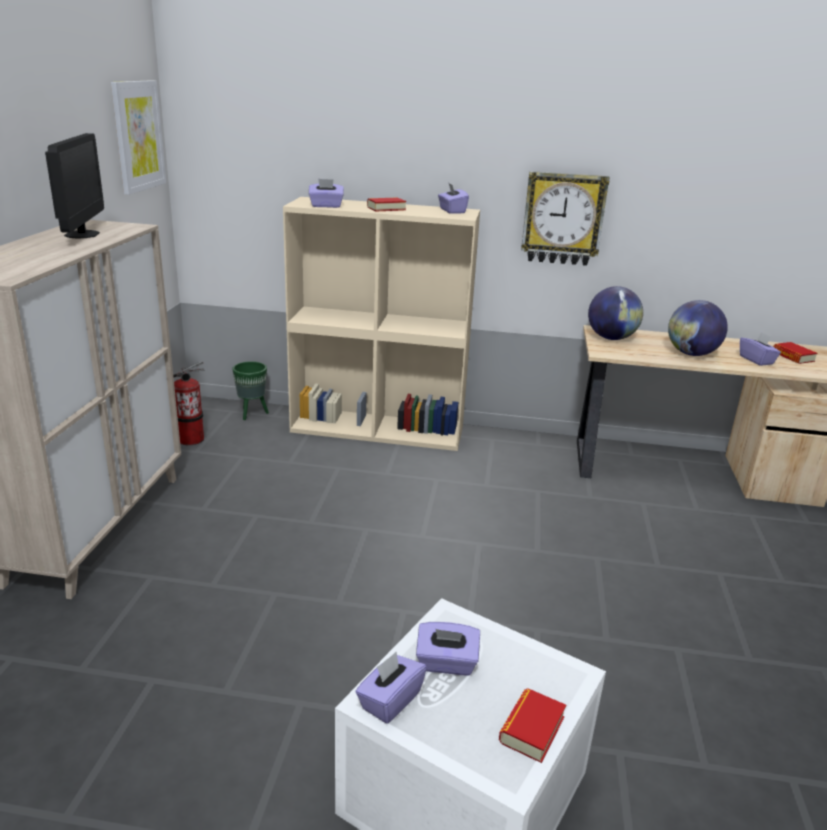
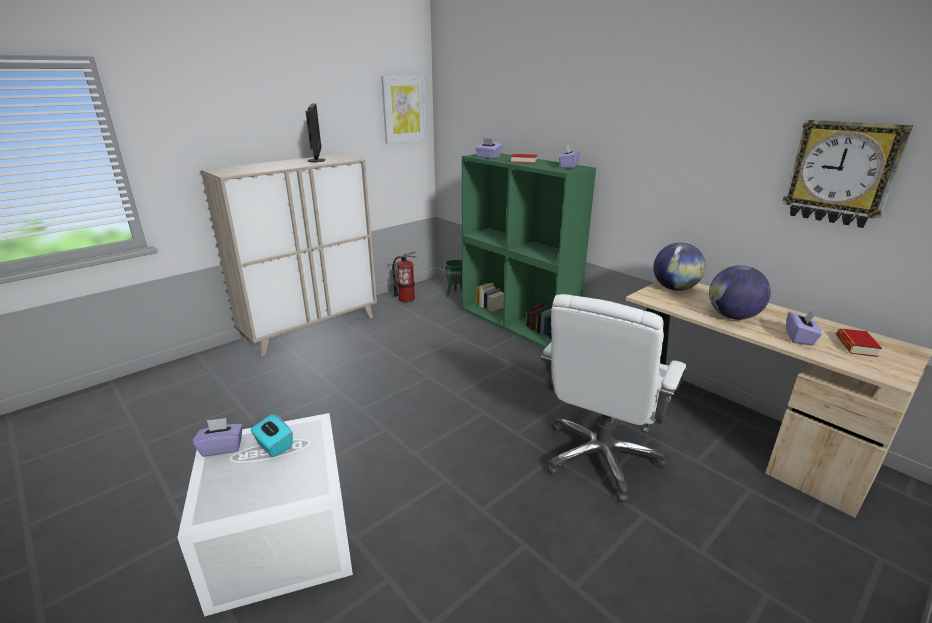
camera: 40 degrees right, 0 degrees up
monitor [45,133,104,239] -> monitor turned 45 degrees counterclockwise [306,103,325,162]
beige bookcase [283,197,480,451] -> green bookcase [462,154,596,349]
purple tissue box [416,622,480,675] -> turquoise tissue box [250,414,293,457]
book [499,688,566,763] -> none
wall clock [521,171,609,266] -> wall clock moved to [783,119,913,228]
none -> white office chair [540,294,686,502]

